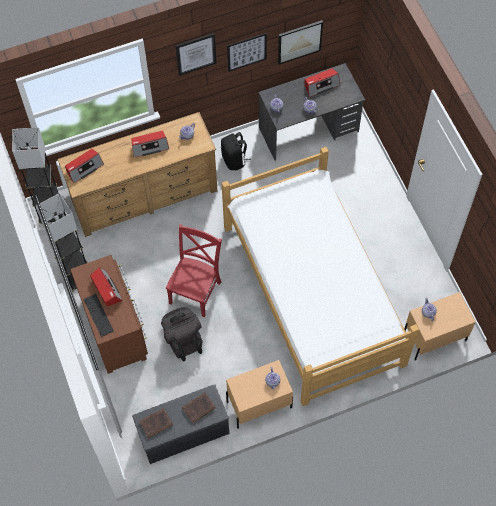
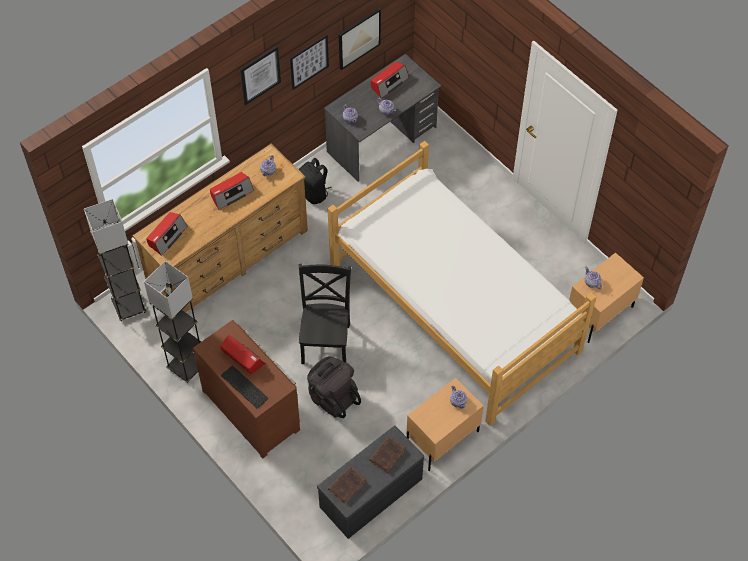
camera: 20 degrees left, 5 degrees down
red chair [166,224,222,317] -> black chair [298,264,351,364]

